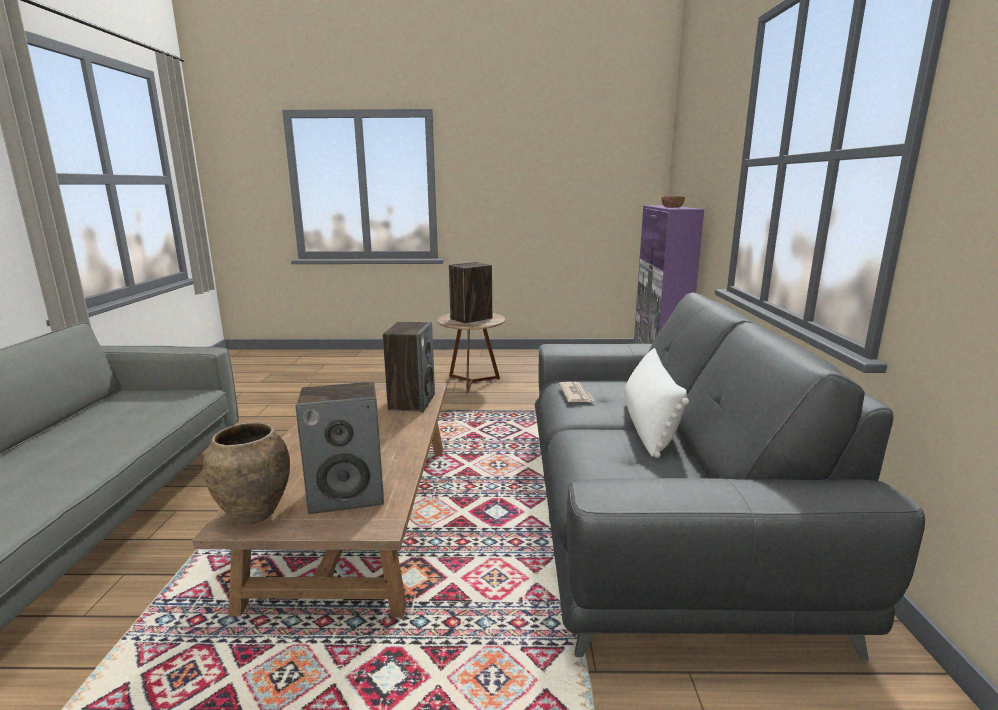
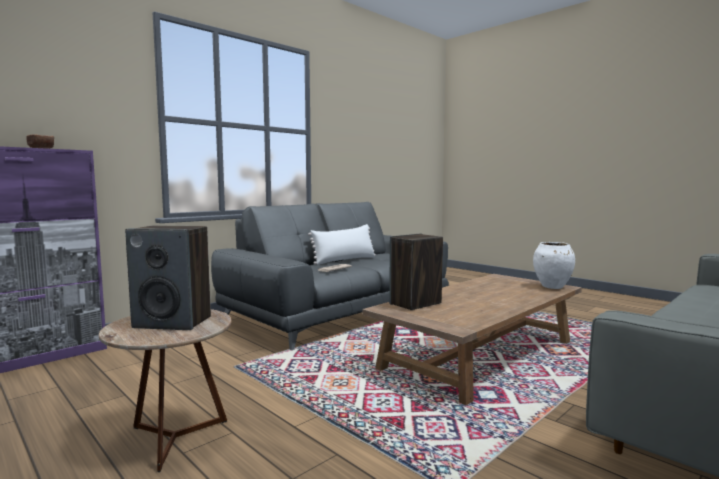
camera: 135 degrees left, 10 degrees down
brown vase [203,423,290,524] -> white vase [533,242,575,289]
speaker [296,382,384,514] -> none

